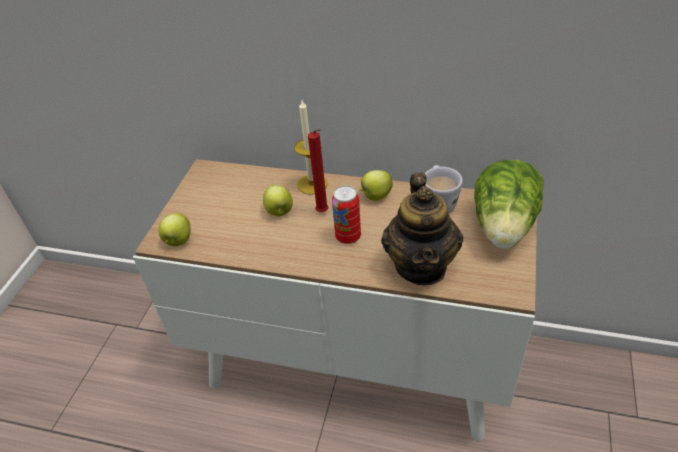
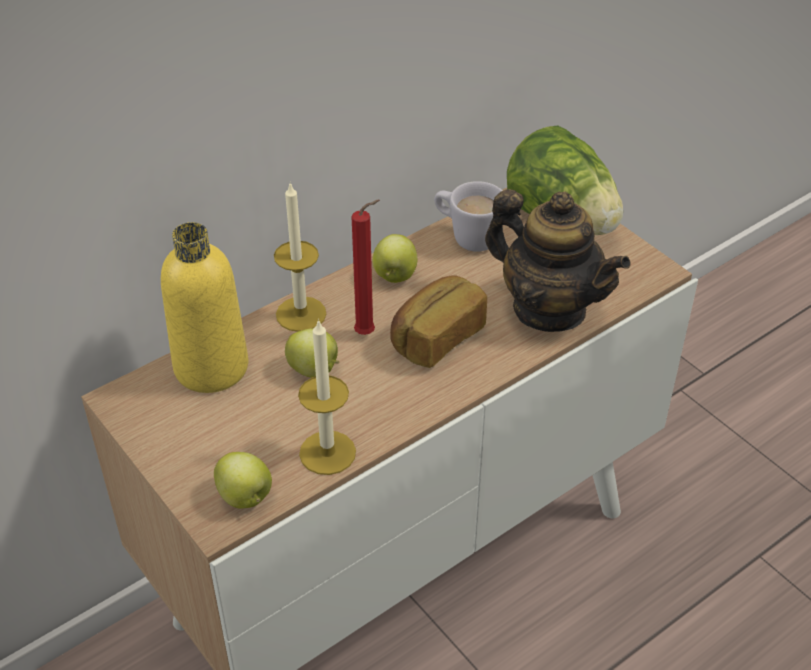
camera: 55 degrees left, 0 degrees up
can [332,185,361,244] -> bread [390,275,487,368]
none -> yellow bottle [161,222,248,393]
none -> candle [298,319,356,475]

